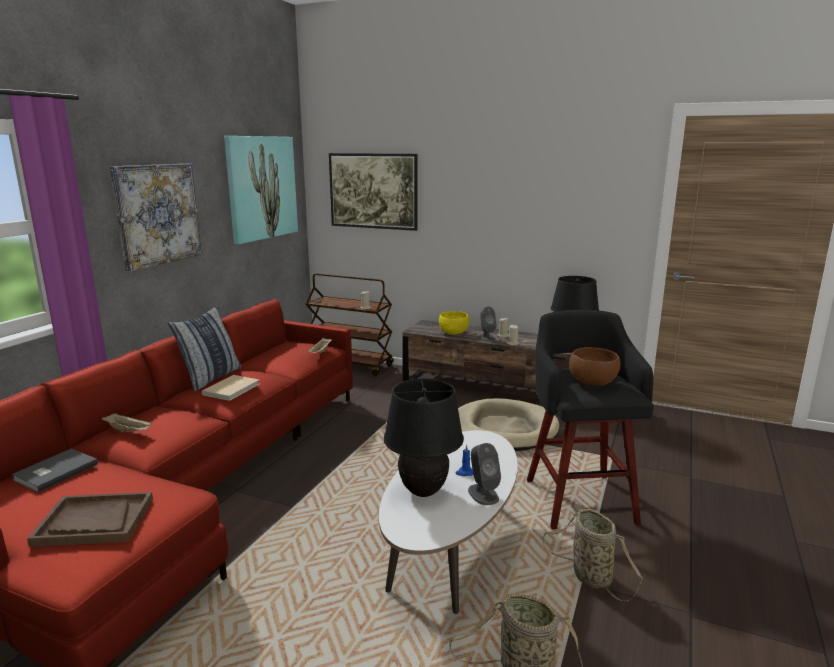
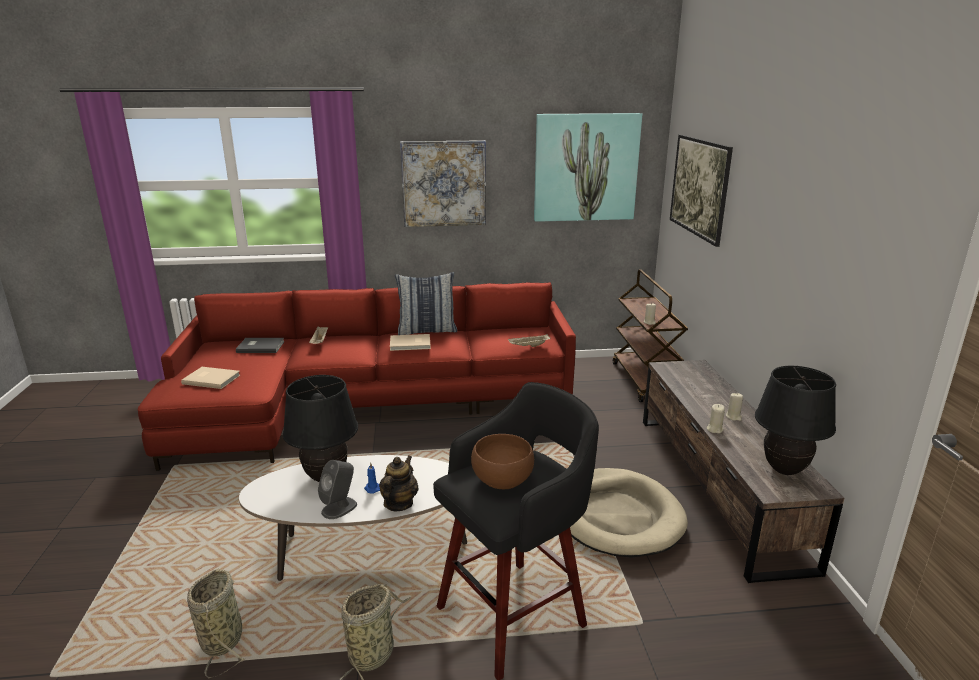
camera: 60 degrees right, 5 degrees up
brown tray [27,492,153,547] -> beige book [181,367,240,389]
yellow bowl [439,311,469,335] -> none
grey speaker [478,307,497,342] -> none
none -> teapot [379,455,419,511]

